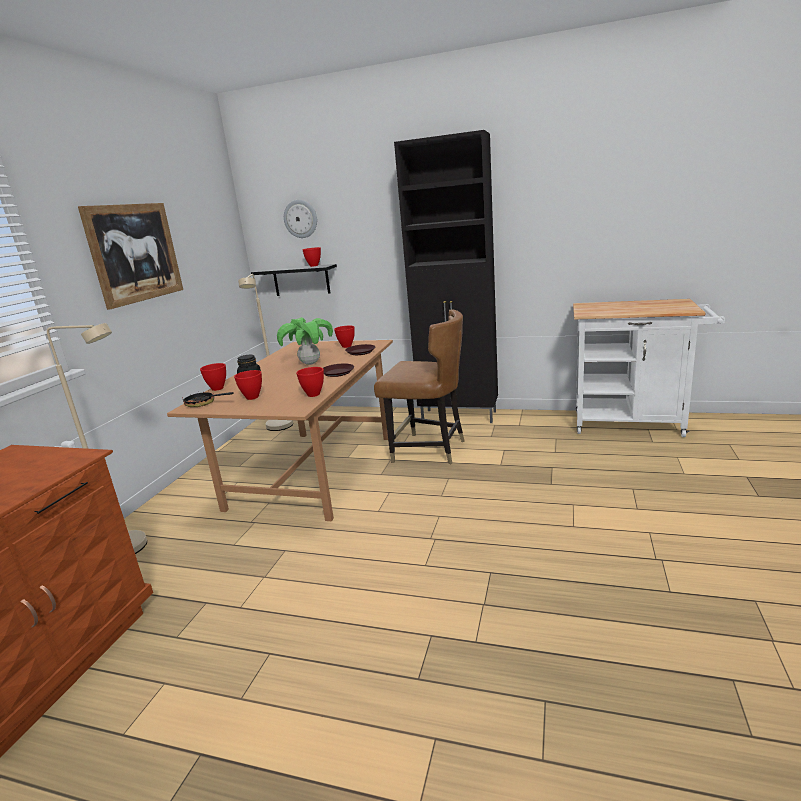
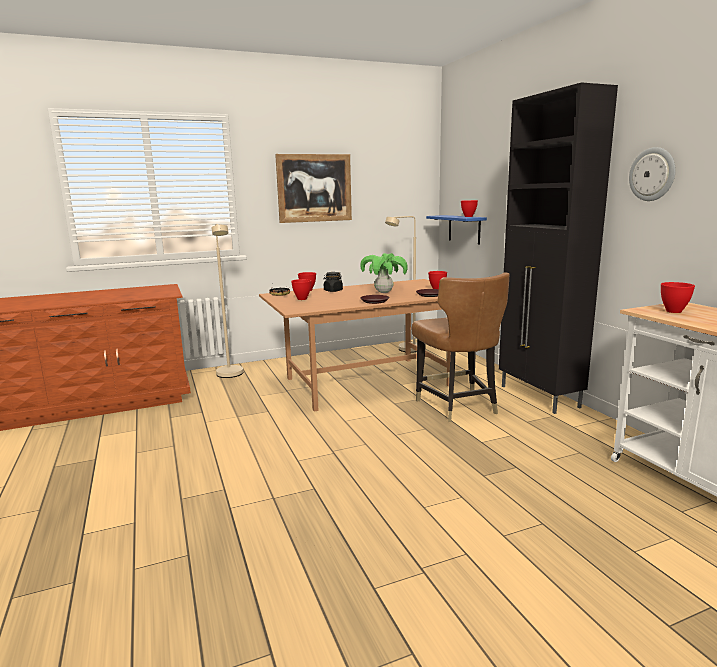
camera: 50 degrees right, 5 degrees down
black shelf [251,264,337,296] -> blue shelf [426,215,487,244]
wall clock [284,200,317,238] -> wall clock moved to [629,147,676,201]
red bowl [296,367,324,397] -> red bowl moved to [661,282,695,313]

